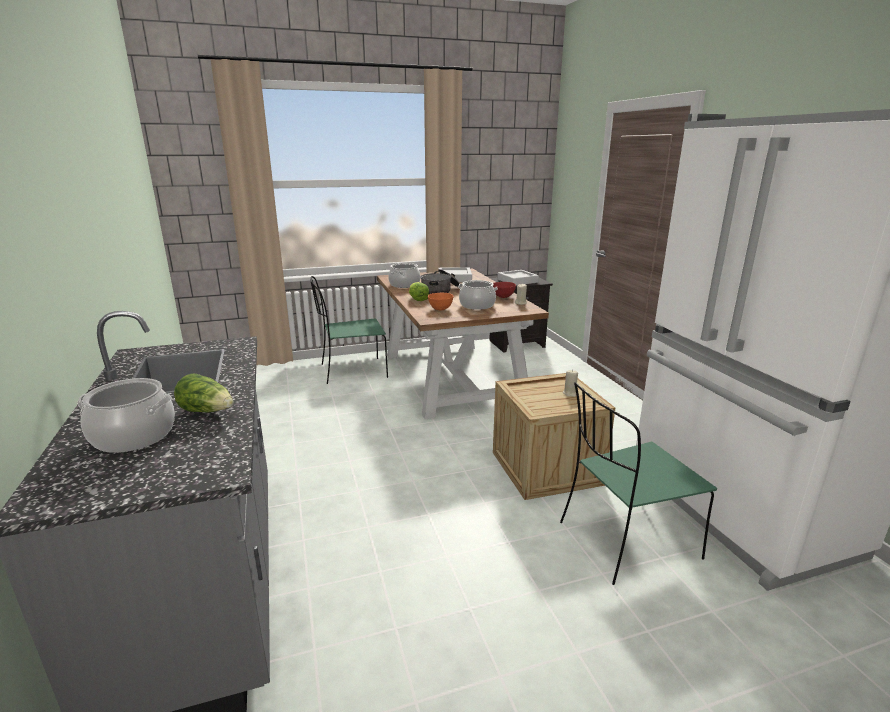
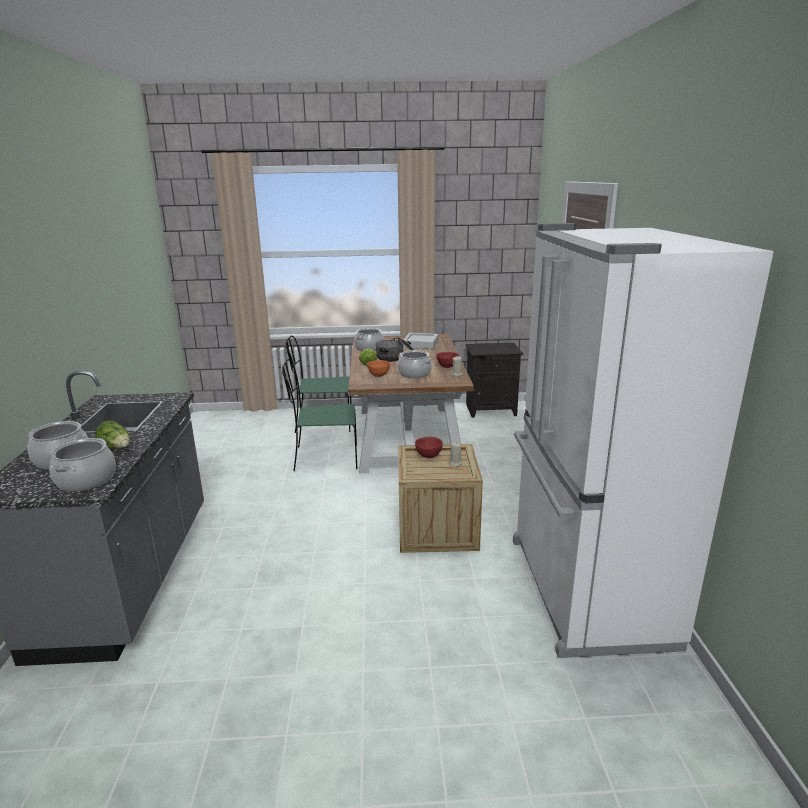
camera: 15 degrees right, 0 degrees up
grey tray [497,270,539,285] -> none
green chair [560,382,717,585] -> green chair moved to [282,359,357,471]
none -> cooking pot [50,438,116,492]
none -> red bowl [415,437,443,458]

